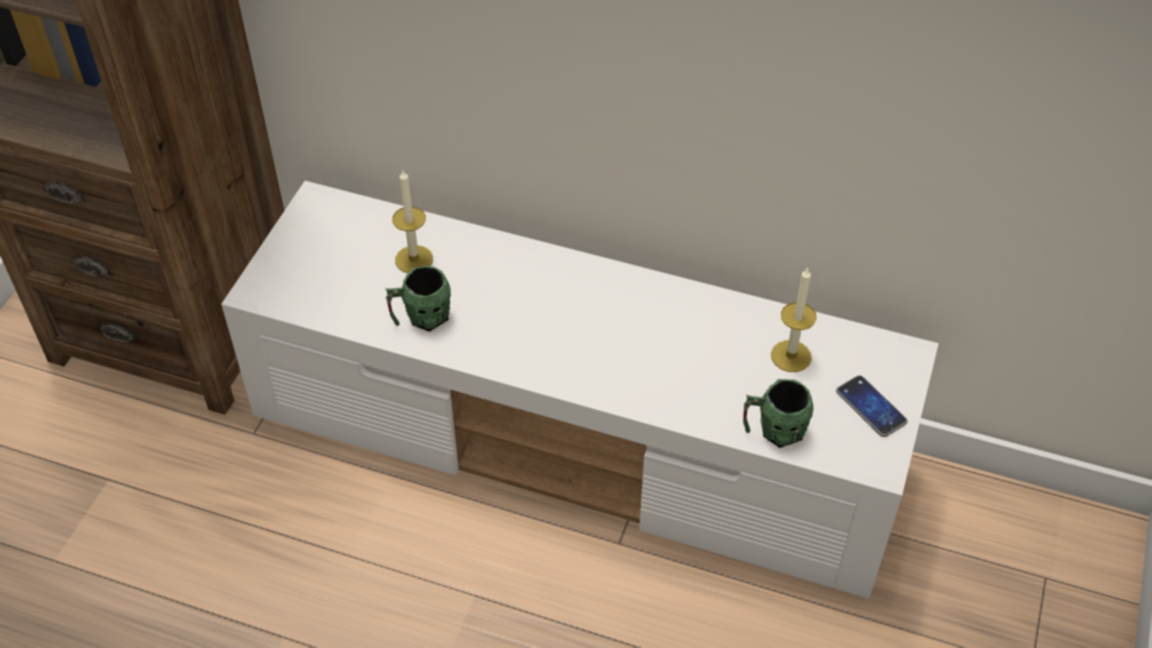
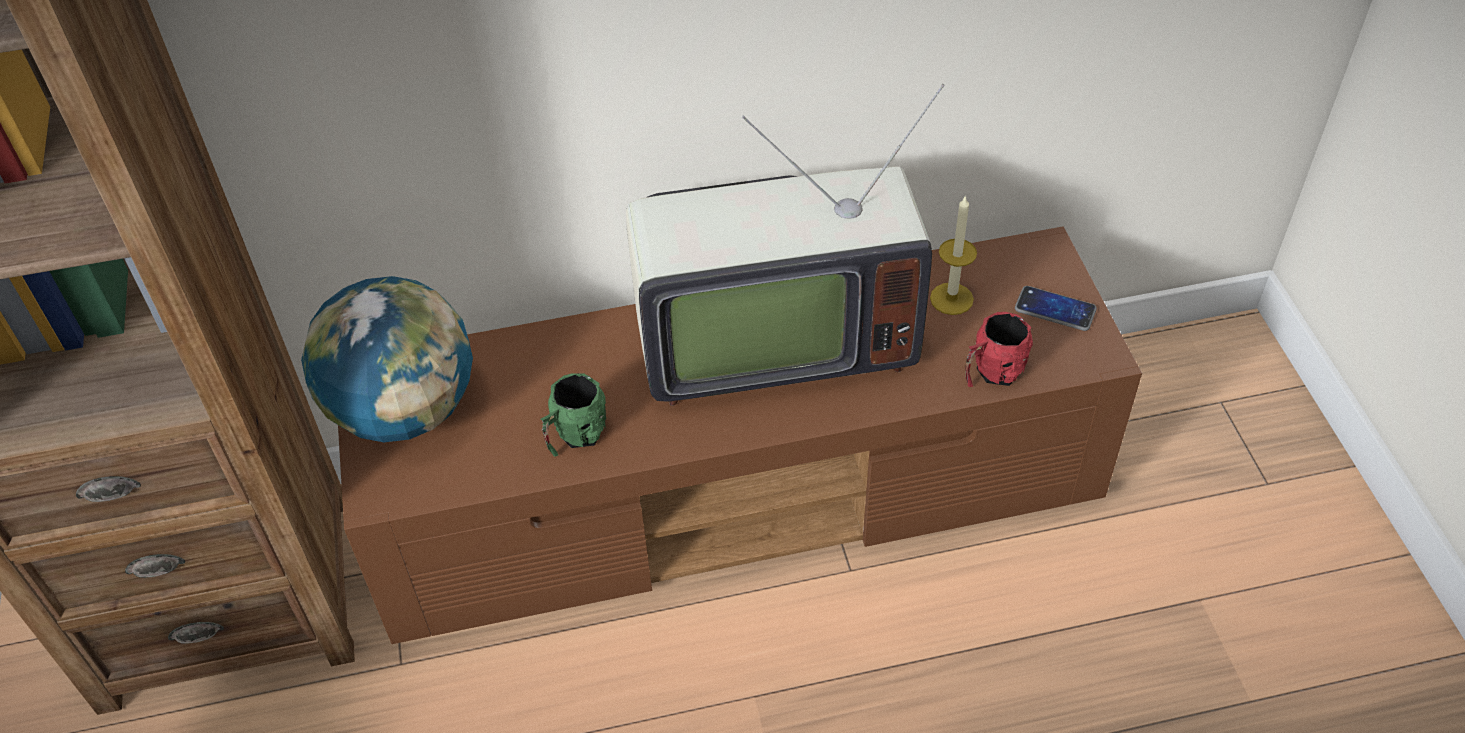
camera: 30 degrees left, 0 degrees up
white tv stand [221,181,939,599] -> brown tv stand [338,226,1142,644]
candle [392,170,433,273] -> none
green mug [743,379,813,448] -> red mug [965,312,1033,387]
none -> globe [301,276,473,442]
none -> television [626,84,945,406]

